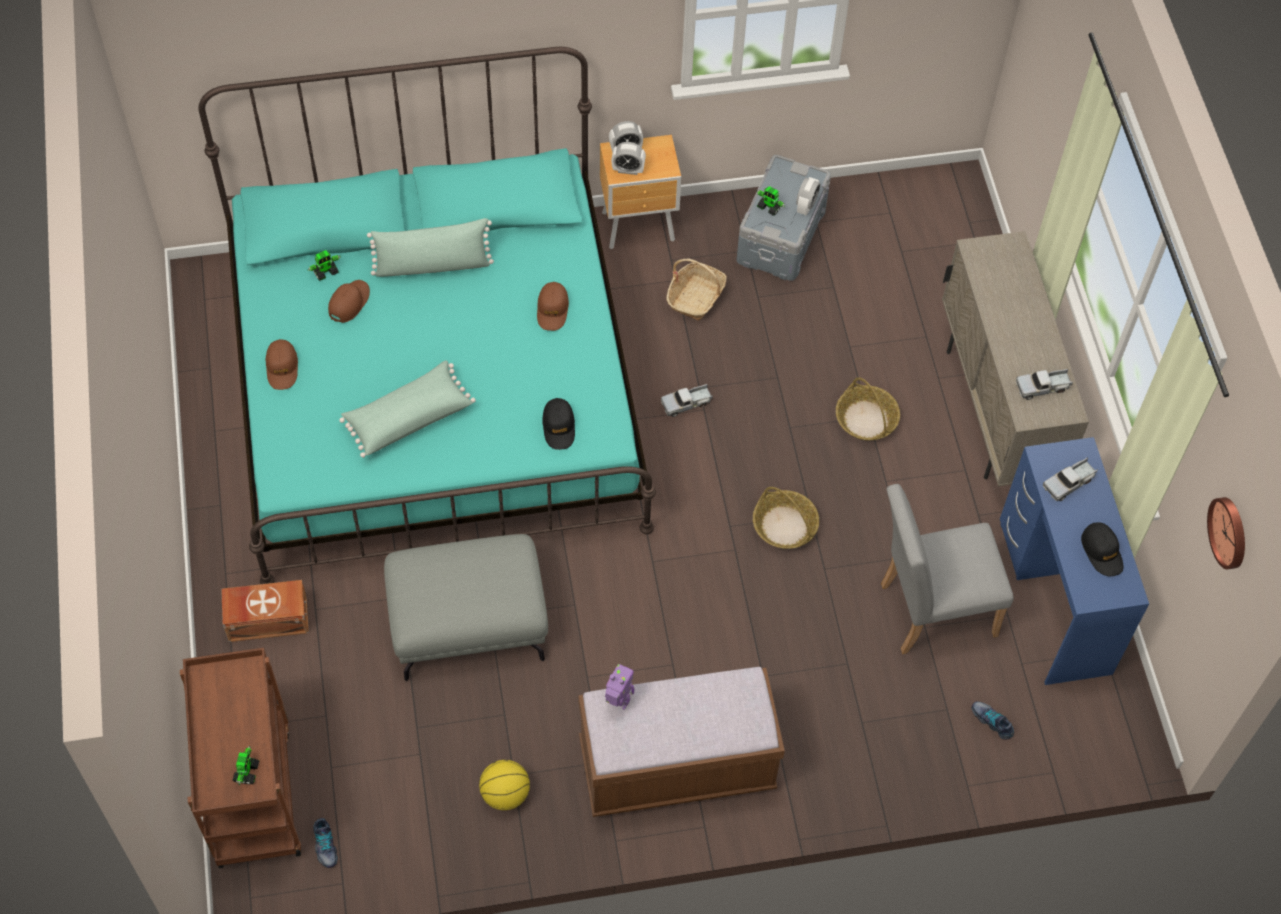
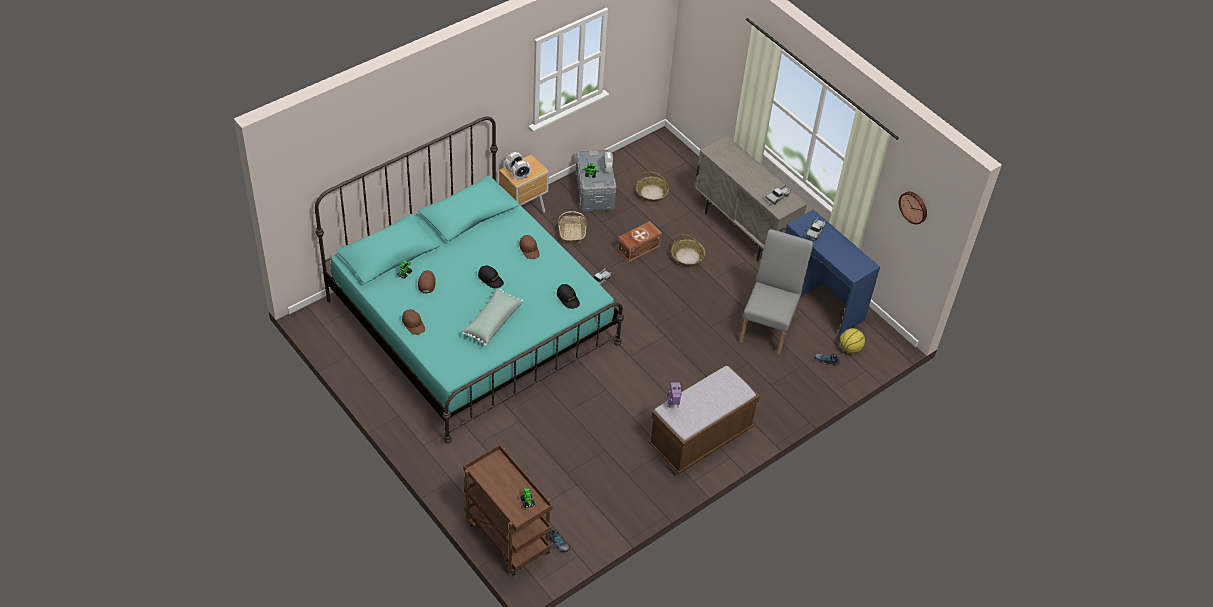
camera: 30 degrees left, 10 degrees down
brown storage box [221,580,309,642] -> brown storage box moved to [617,221,662,262]
green pillow [367,218,494,277] -> none
grey ottoman [384,534,548,681] -> none
basketball [479,760,530,810] -> basketball moved to [840,328,865,353]
basket [753,487,819,549] -> basket moved to [636,172,669,202]
grey chair [881,484,1014,654] -> grey chair turned 150 degrees clockwise [740,229,814,355]
black cap [1081,522,1123,577] -> black cap moved to [478,265,504,288]

